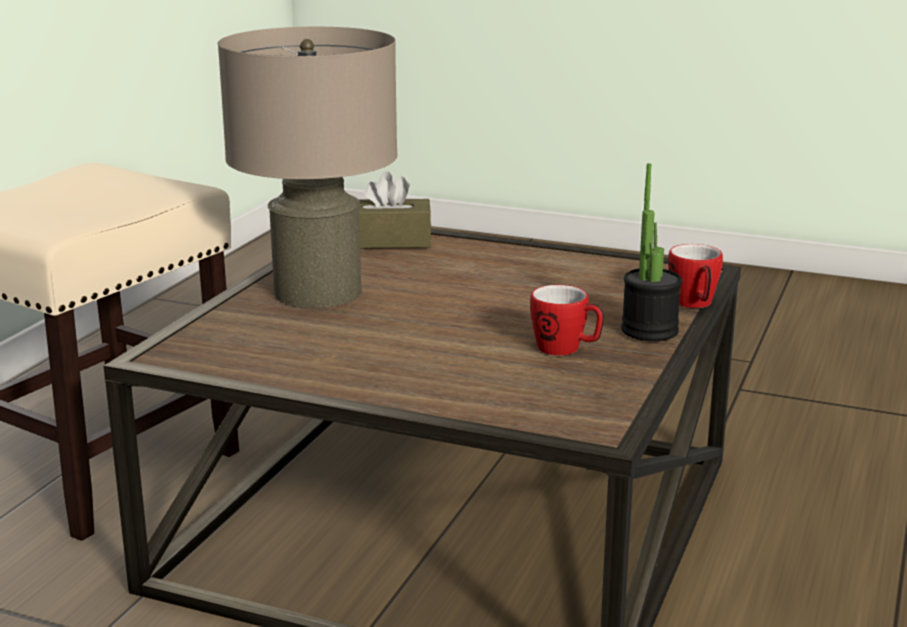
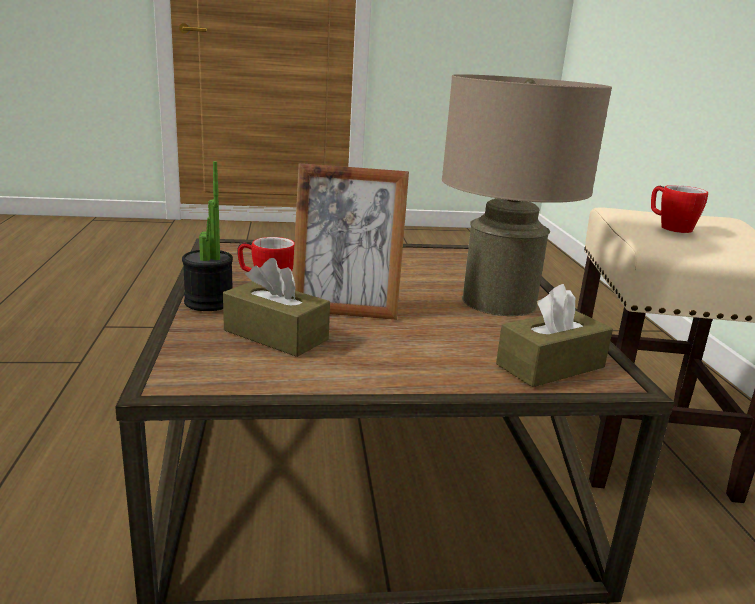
camera: 150 degrees right, 0 degrees up
mug [668,244,723,308] -> mug moved to [651,185,708,233]
none -> brown tissue box [223,258,330,357]
none -> picture frame [293,163,409,320]

